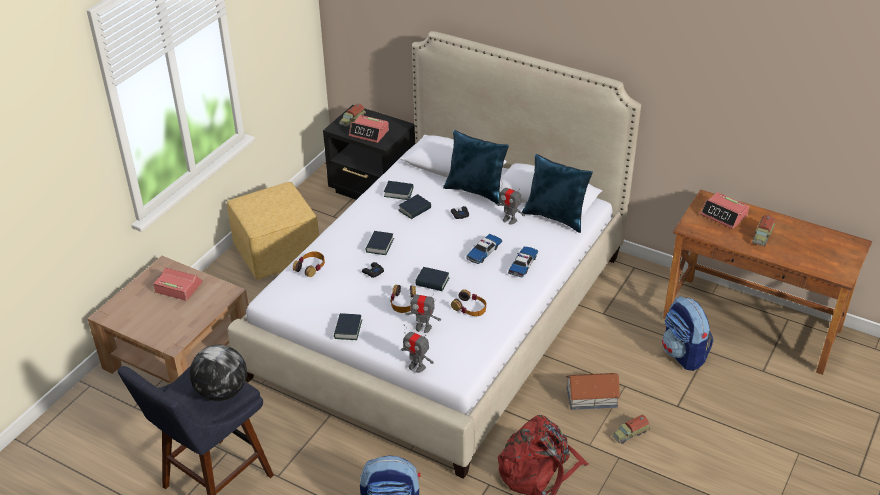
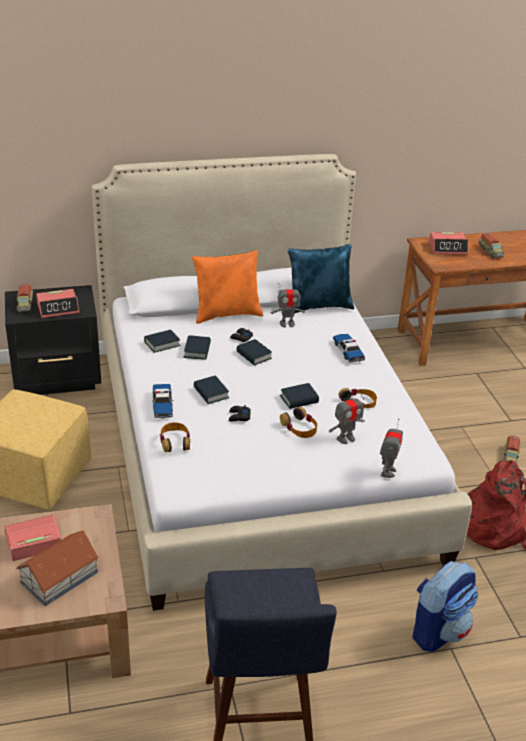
camera: 45 degrees left, 5 degrees down
globe [190,345,247,401] -> none
book [334,313,362,340] -> book moved to [236,339,272,365]
toy robot [401,325,434,373] -> toy robot turned 60 degrees counterclockwise [380,419,403,478]
blue pillow [443,130,509,204] -> orange pillow [192,250,264,324]
toy car [466,234,502,264] -> toy car moved to [152,384,173,418]
toy house [566,373,621,410] -> toy house moved to [16,530,99,606]
backpack [662,296,713,371] -> none

